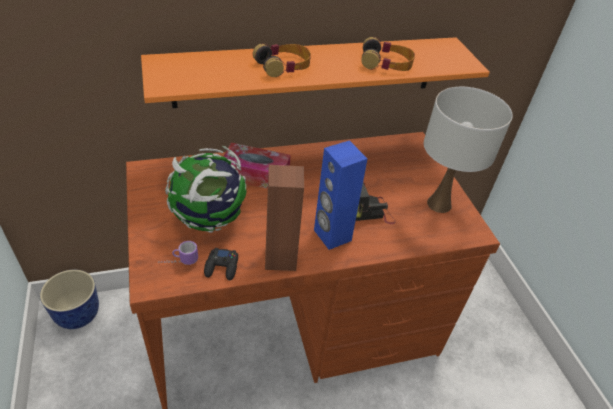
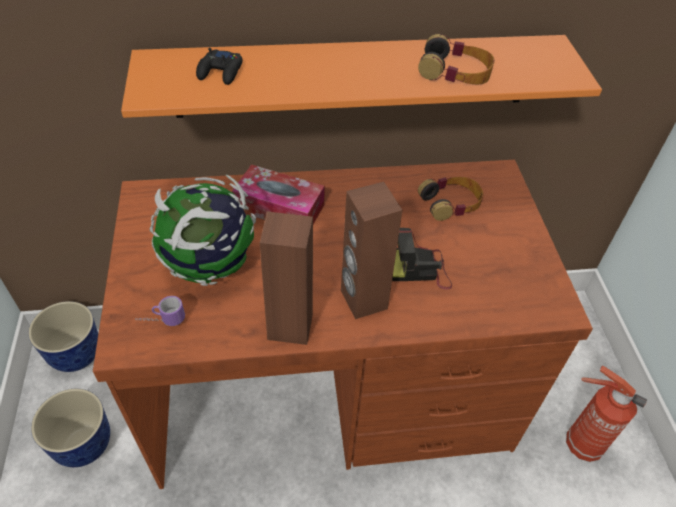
camera: 10 degrees right, 5 degrees up
black game controller [204,248,238,280] -> black game controller moved to [196,48,242,85]
headphones [253,43,311,77] -> headphones moved to [418,177,483,221]
blue speaker [314,140,368,250] -> brown speaker [341,182,402,319]
white table lamp [424,87,513,213] -> none
none -> planter [31,389,110,467]
none -> fire extinguisher [566,366,647,462]

